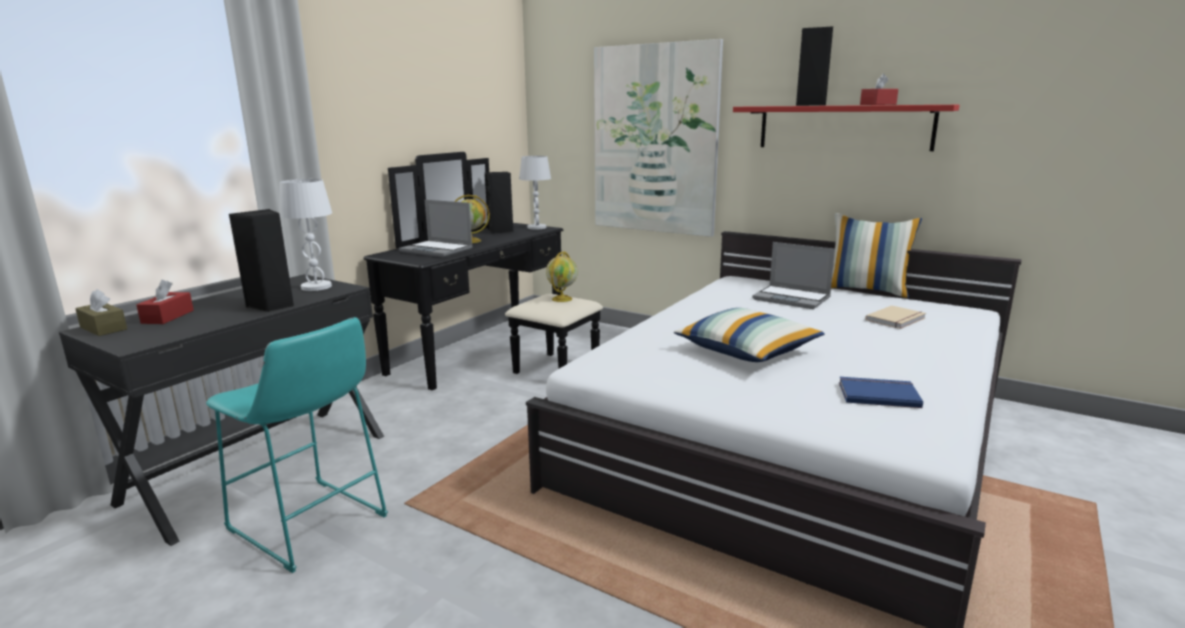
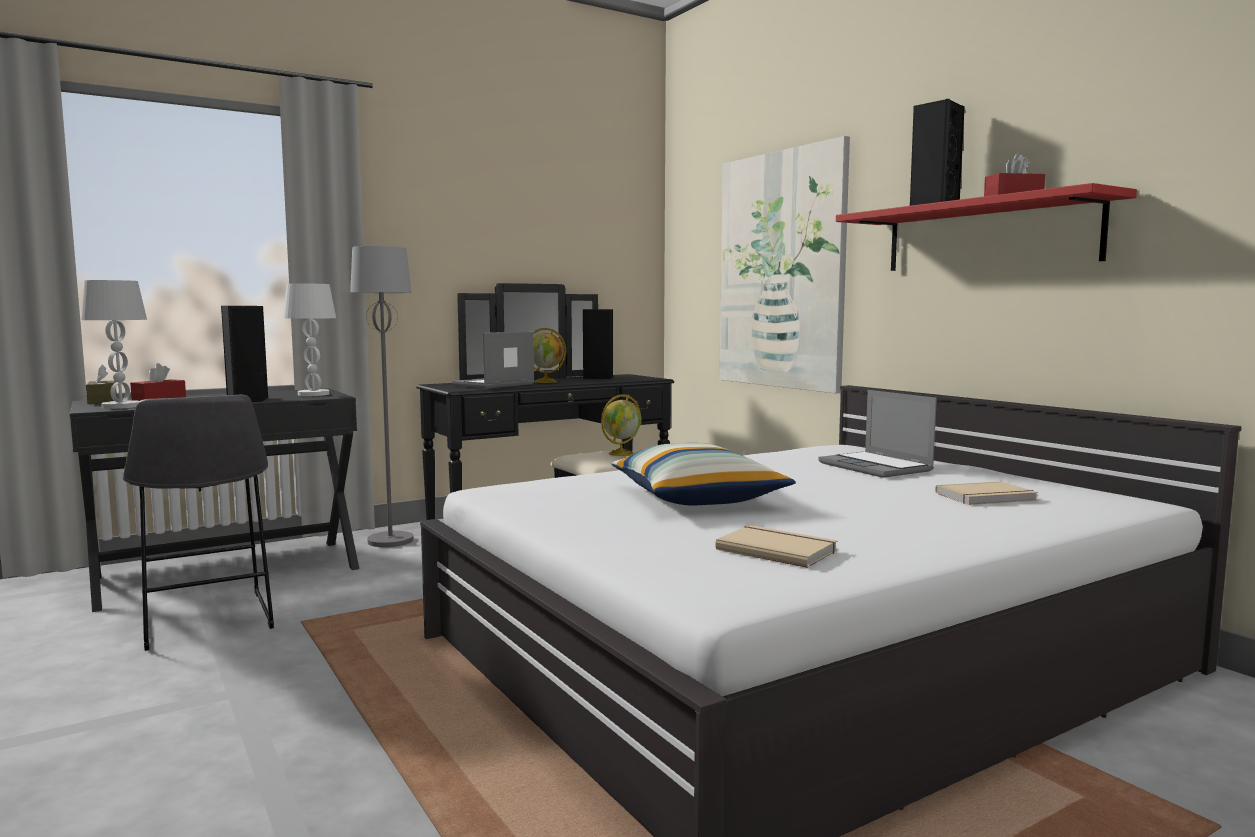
camera: 25 degrees right, 10 degrees down
turquoise stool [206,317,388,573] -> grey stool [122,395,274,651]
laptop [399,200,473,257] -> laptop turned 75 degrees clockwise [452,331,535,389]
white table lamp [519,156,551,229] -> white table lamp moved to [81,280,147,409]
pillow [831,213,922,298] -> none
blue book [839,377,923,408] -> beige book [715,525,838,568]
none -> grey floor lamp [350,246,413,547]

